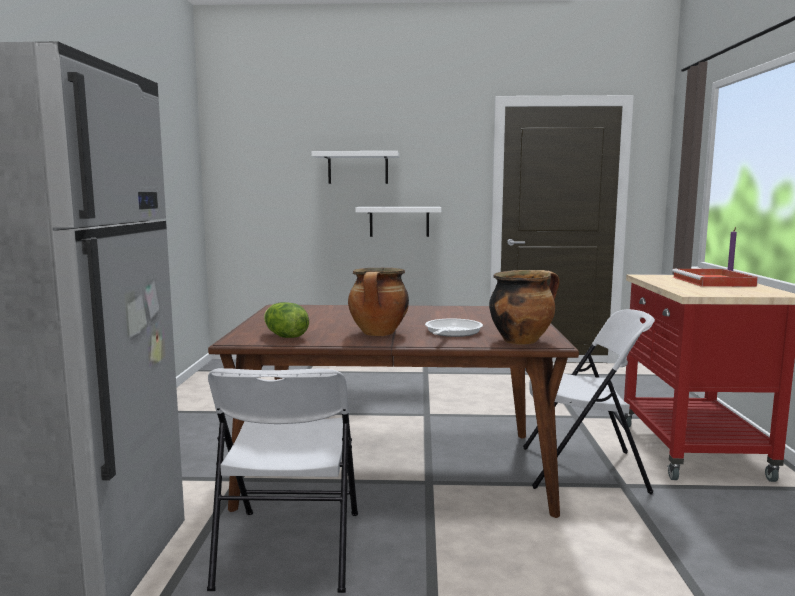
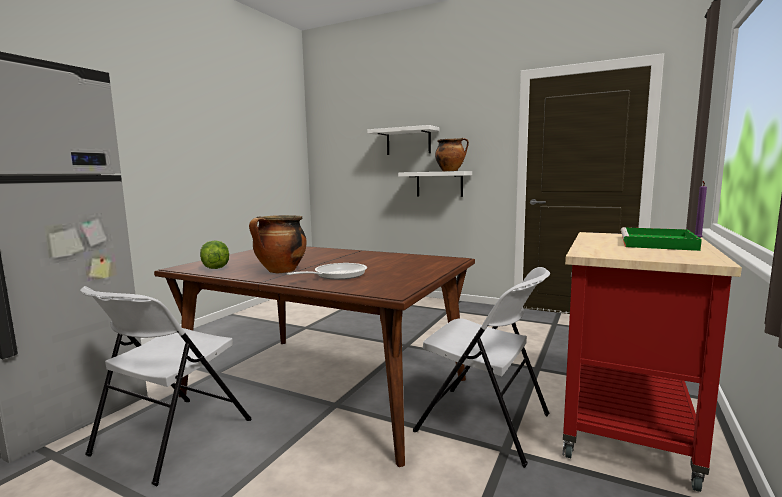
camera: 25 degrees right, 0 degrees up
cooking pot [489,270,560,344] -> cooking pot moved to [435,138,469,171]
red tray [672,269,758,287] -> green tray [621,227,702,251]

